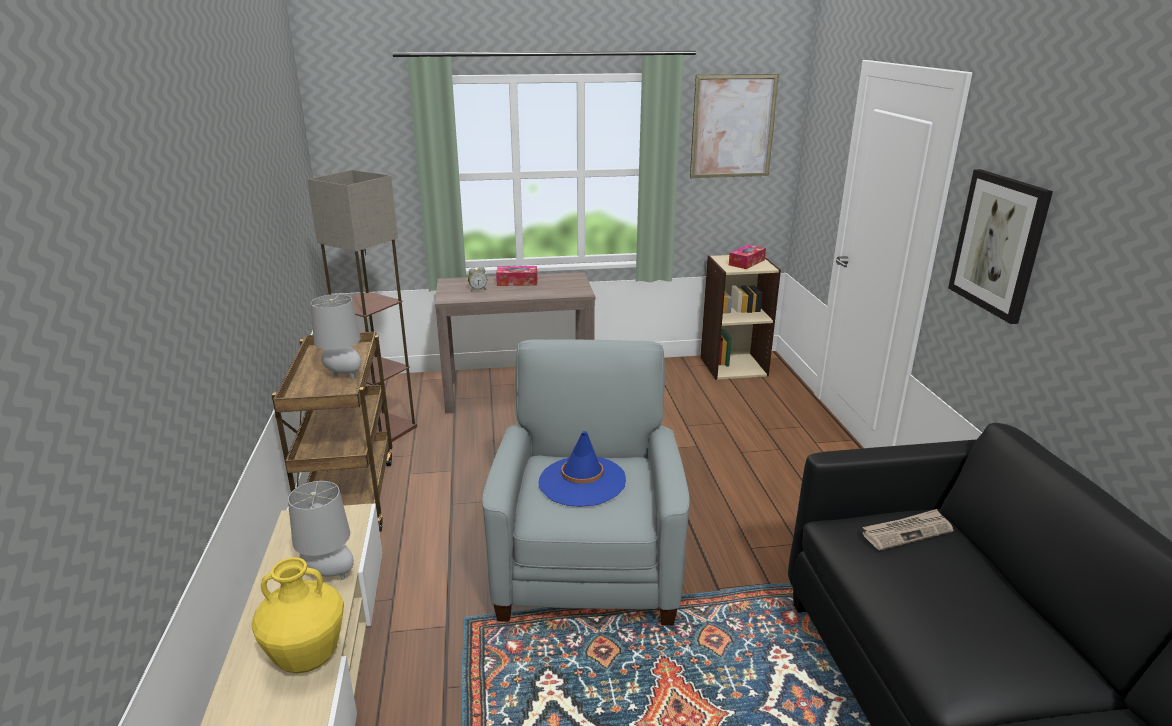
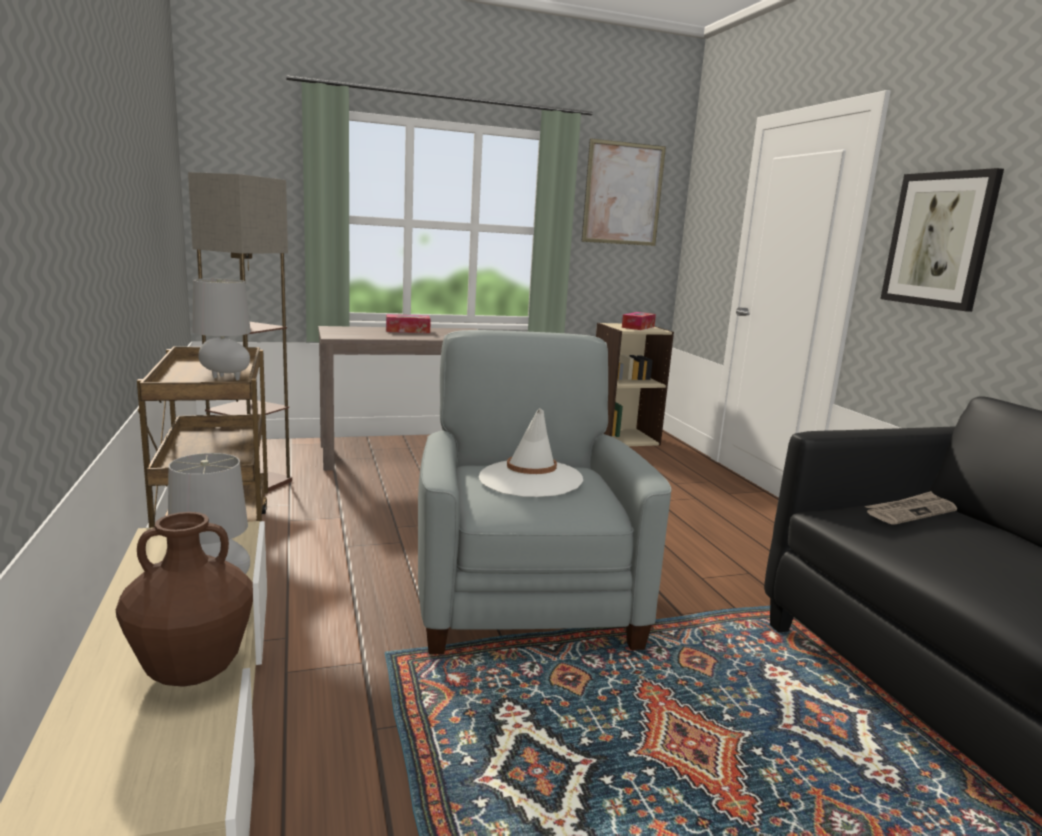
camera: 10 degrees left, 10 degrees down
yellow vase [251,557,344,673] -> brown vase [116,512,253,687]
alarm clock [468,267,487,292] -> none
blue hat [538,431,626,507] -> white hat [479,408,583,497]

